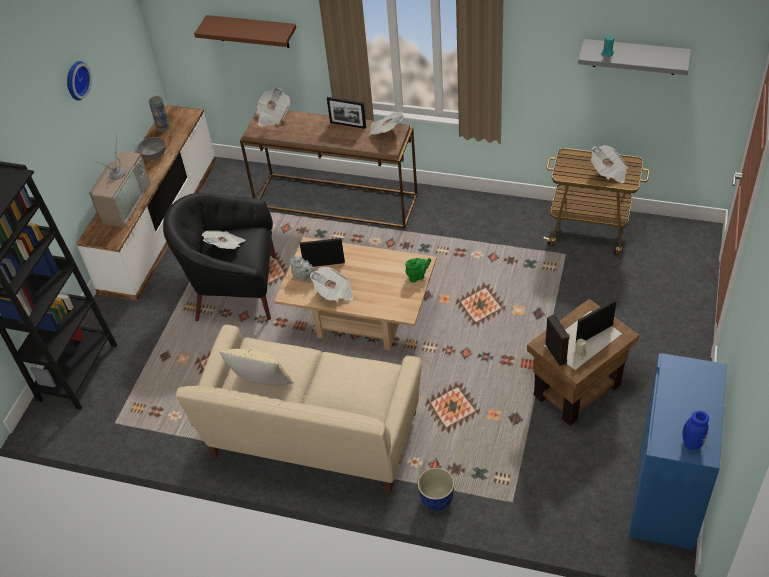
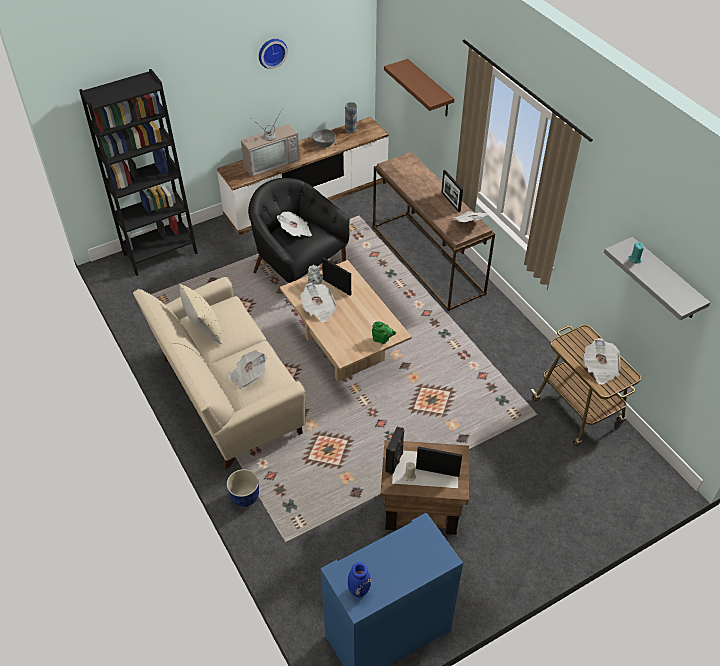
camera: 40 degrees right, 0 degrees up
newspaper [256,88,290,127] -> newspaper moved to [228,350,267,389]

